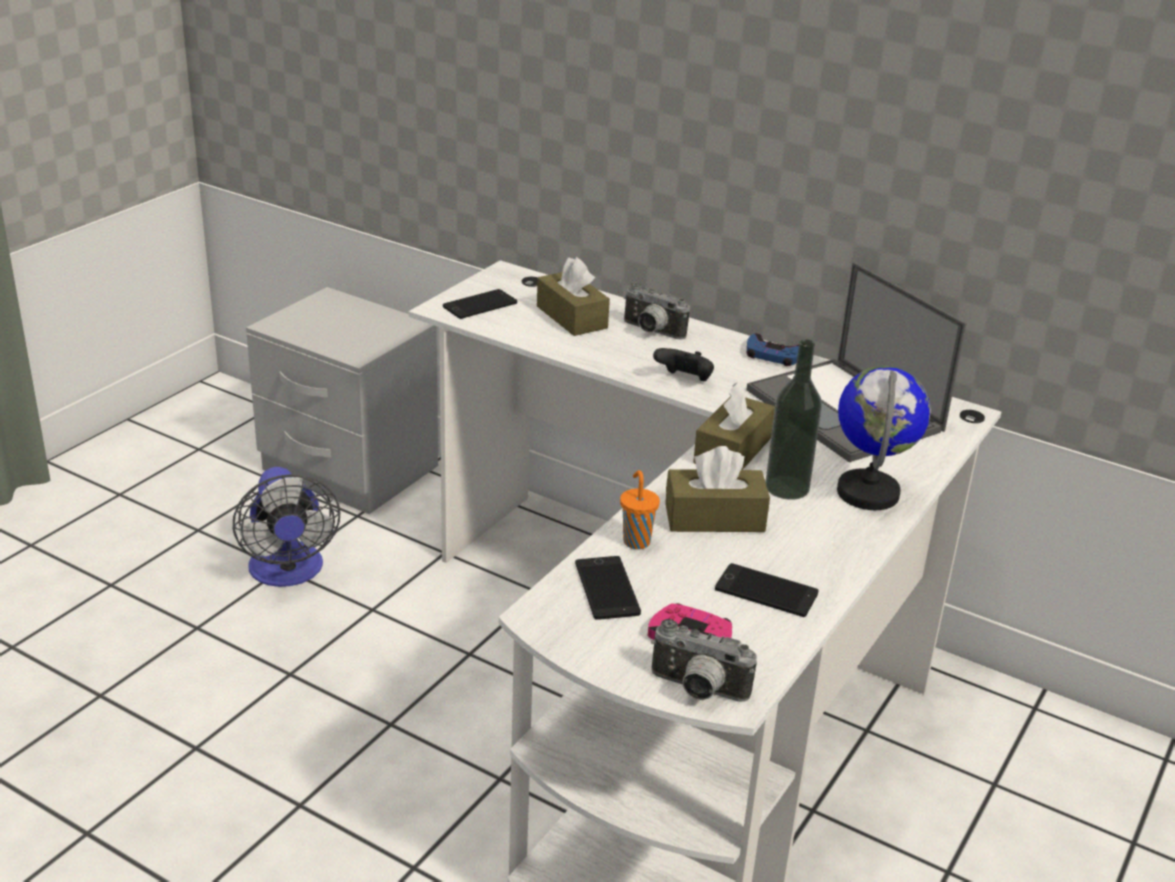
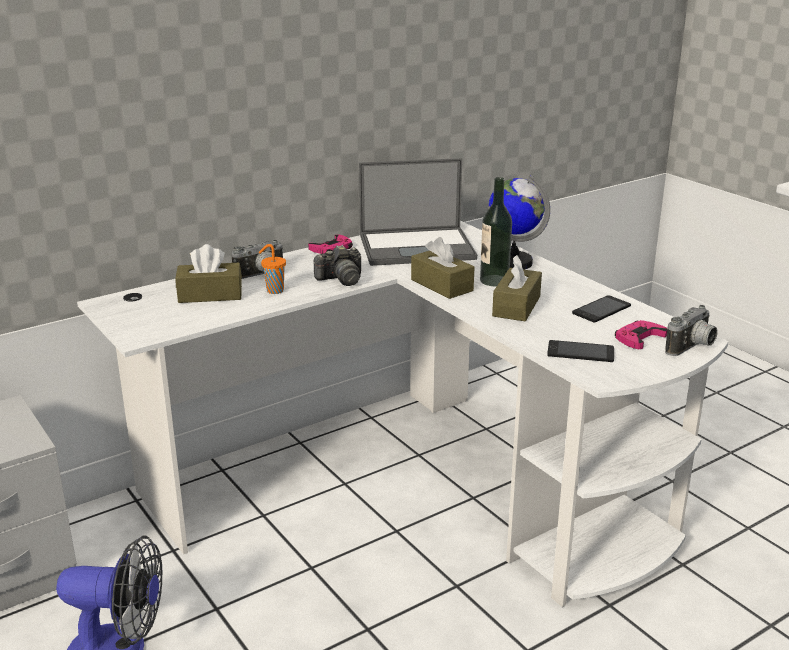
camera: 65 degrees left, 5 degrees down
phone [443,289,517,319] -> none
orange cup [620,470,660,549] -> orange cup moved to [259,244,286,294]
black game controller [653,348,714,381] -> camera [313,245,361,286]
blue game controller [747,333,799,366] -> pink game controller [308,234,353,254]

